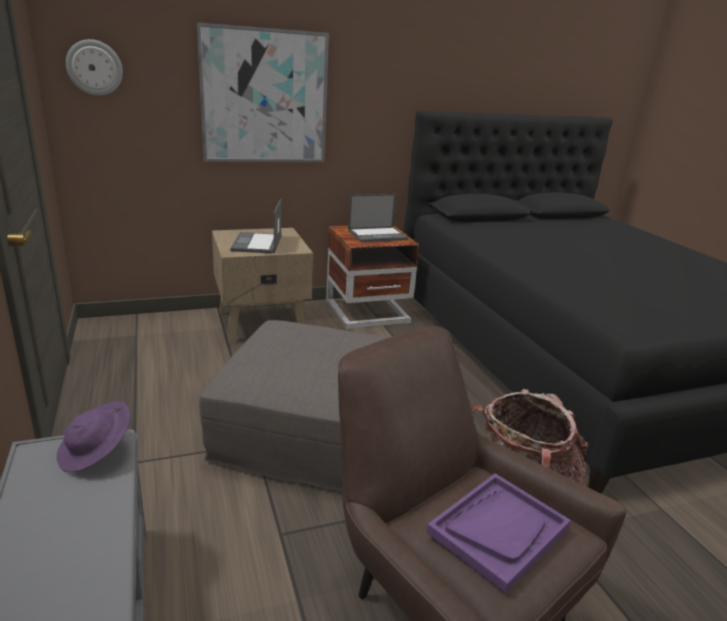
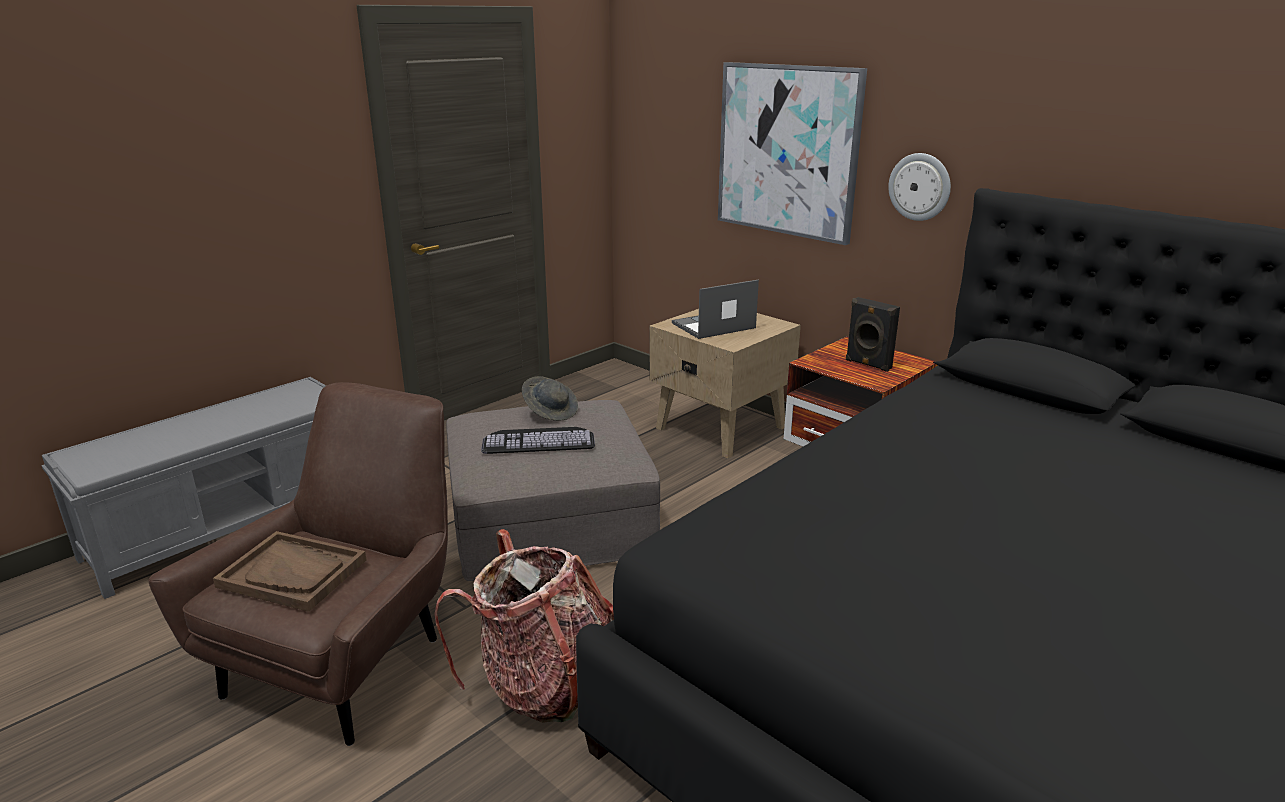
camera: 65 degrees right, 0 degrees up
purple hat [56,401,130,472] -> none
wall clock [66,39,123,95] -> wall clock moved to [888,153,951,221]
laptop [348,194,408,242] -> black speaker [846,297,900,372]
purple tray [426,473,571,593] -> brown tray [213,531,366,612]
none -> keyboard [481,427,595,454]
none -> grey hat [522,376,578,421]

